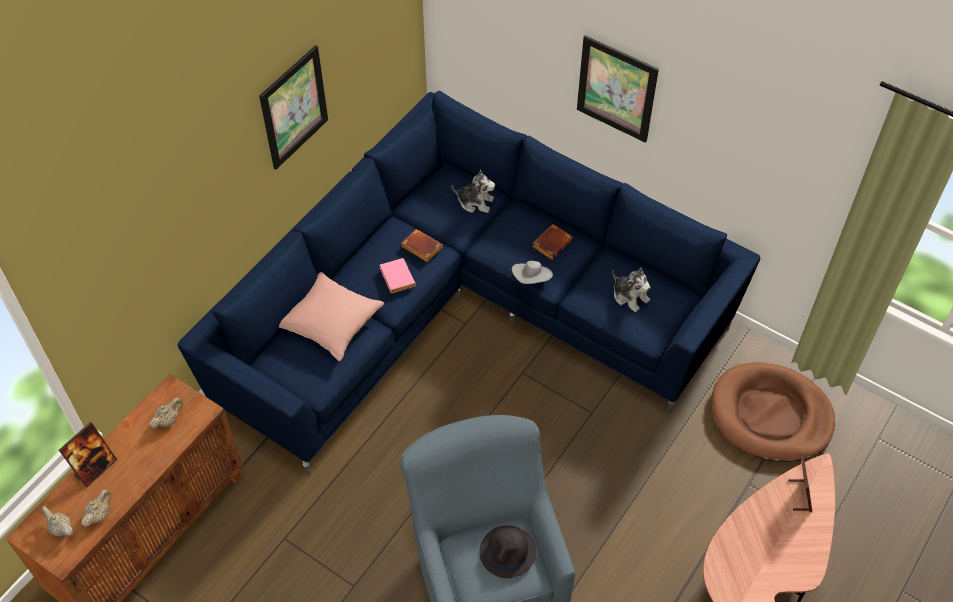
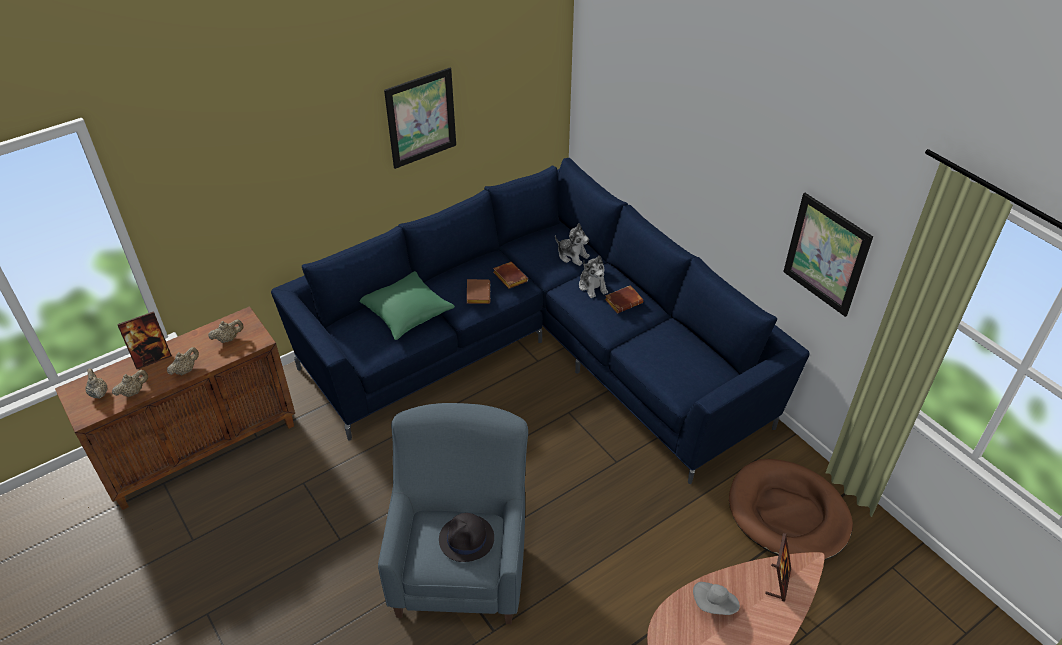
camera: 20 degrees right, 10 degrees down
pink pillow [279,272,384,361] -> green pillow [360,271,455,340]
pink book [380,258,416,293] -> brown book [467,279,491,304]
grey hat [512,261,553,284] -> grey hat moved to [693,582,740,615]
picture [577,35,659,143] -> picture moved to [783,193,873,317]
plush toy [613,268,651,312] -> plush toy moved to [579,255,608,298]
none -> beige teapot [167,347,199,375]

